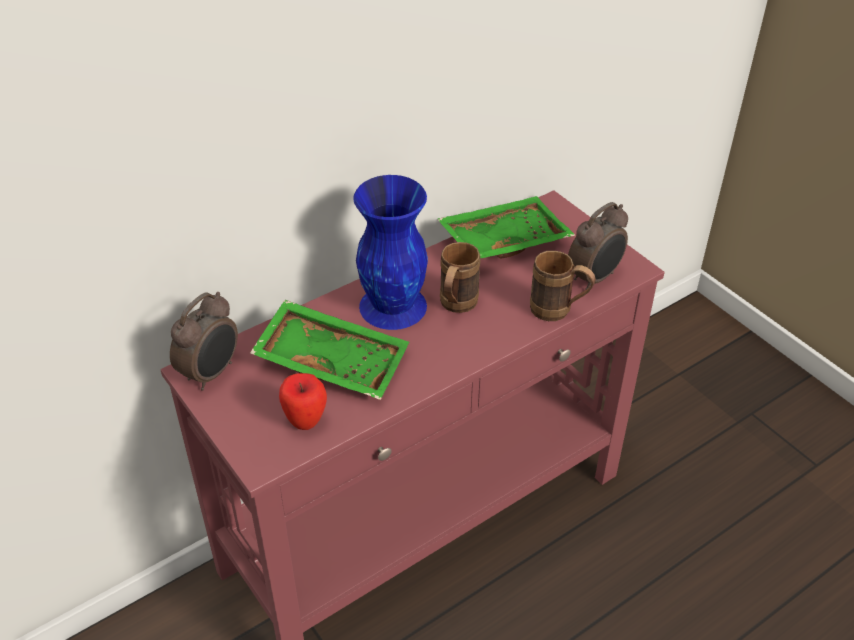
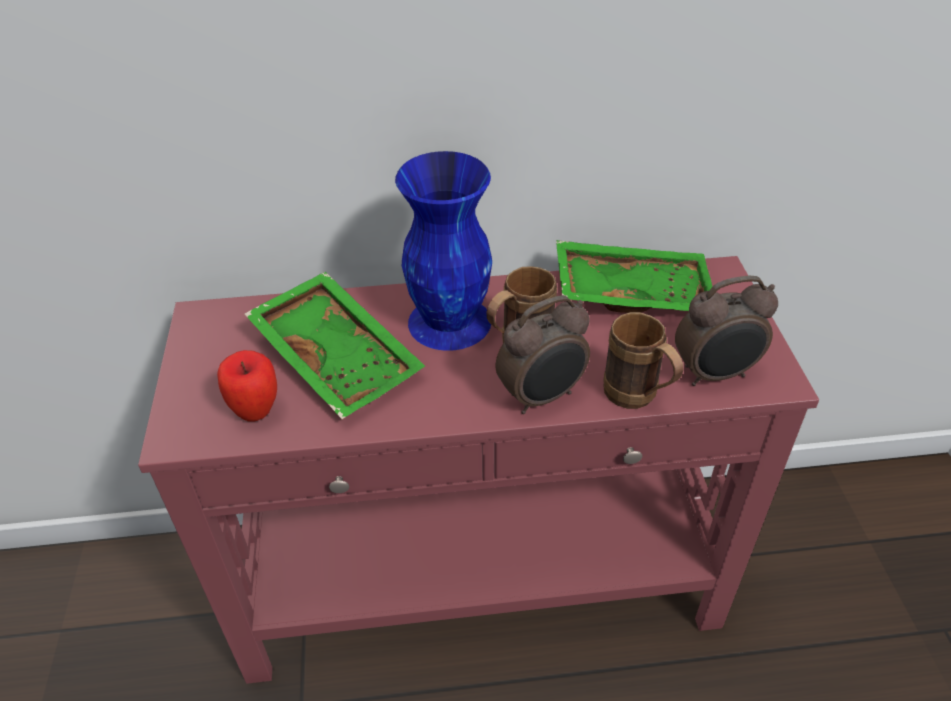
camera: 30 degrees right, 0 degrees up
alarm clock [170,292,238,390] -> alarm clock moved to [495,295,590,414]

